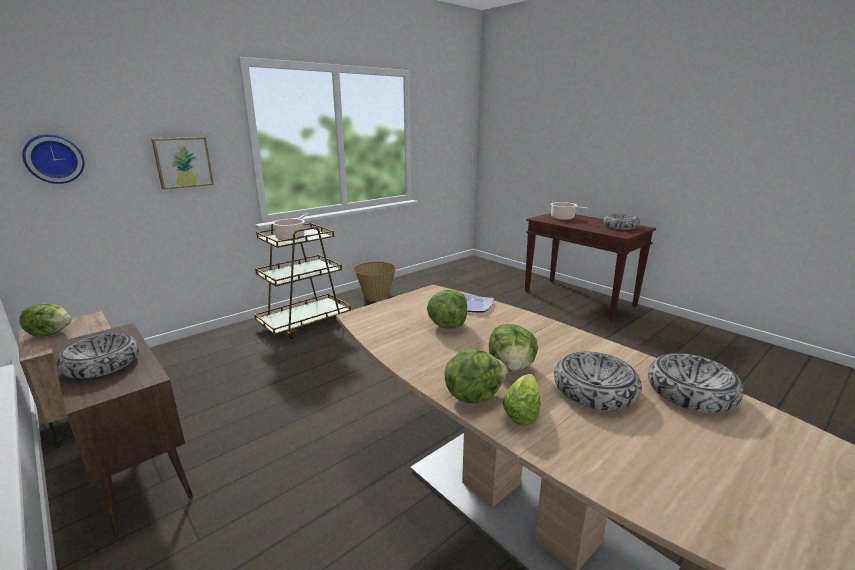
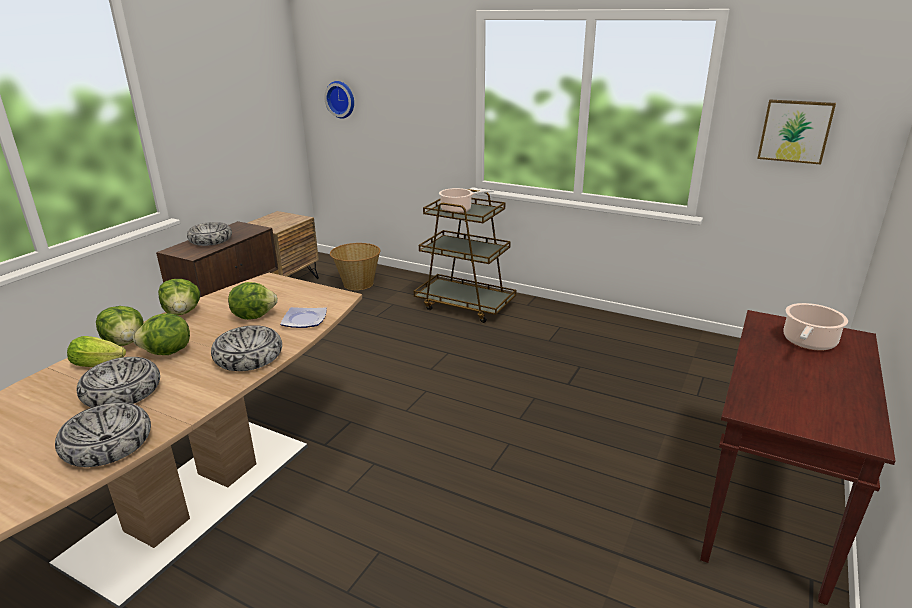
camera: 70 degrees right, 5 degrees up
lettuce [19,303,72,336] -> lettuce moved to [158,279,200,315]
picture [151,137,214,190] -> picture moved to [757,100,836,165]
basket [353,262,396,301] -> basket moved to [330,243,380,290]
bowl [603,214,640,230] -> bowl moved to [211,325,282,371]

